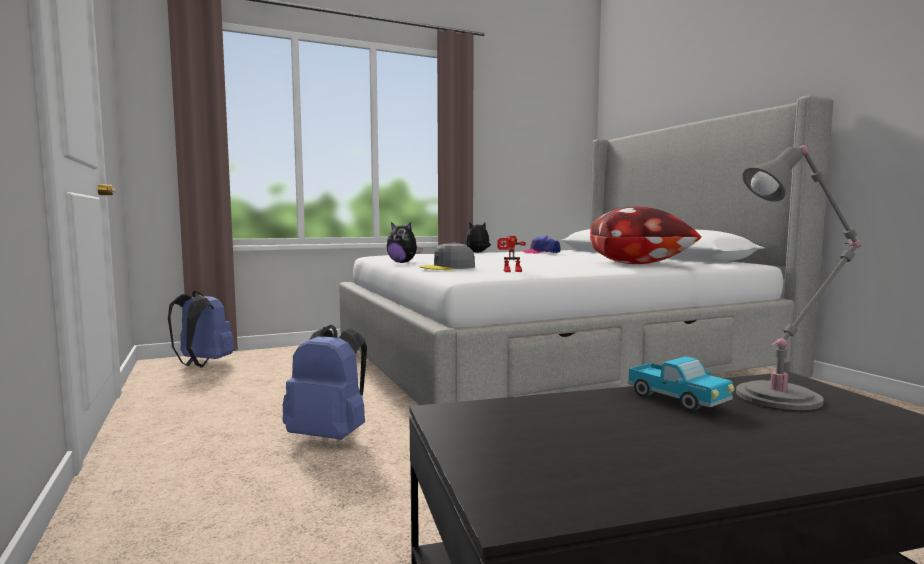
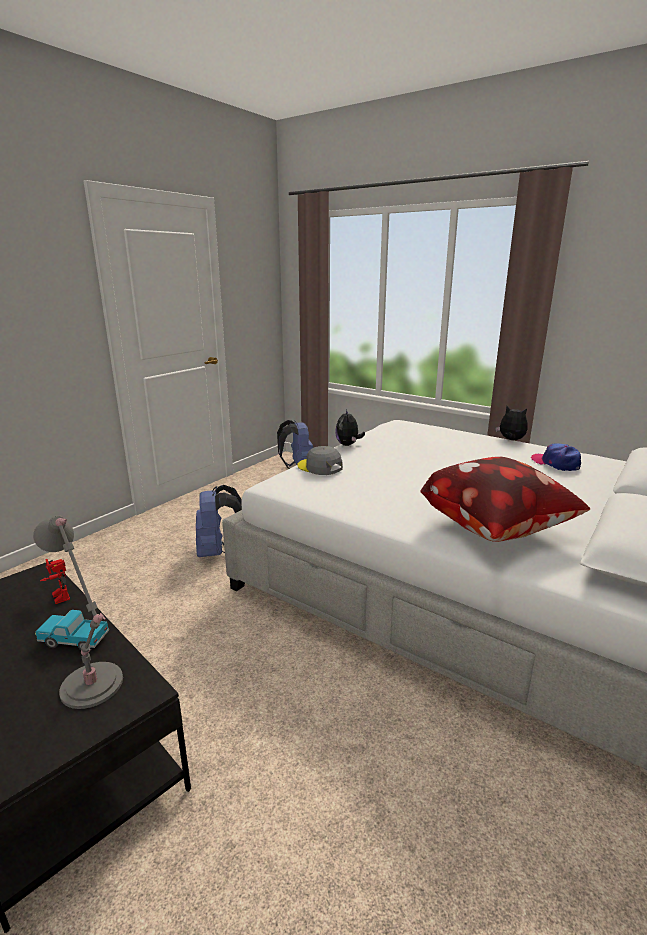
camera: 60 degrees right, 15 degrees up
toy robot [498,236,526,272] -> toy robot moved to [40,559,70,604]
toy truck [628,357,734,411] -> toy truck turned 75 degrees clockwise [35,610,109,650]

